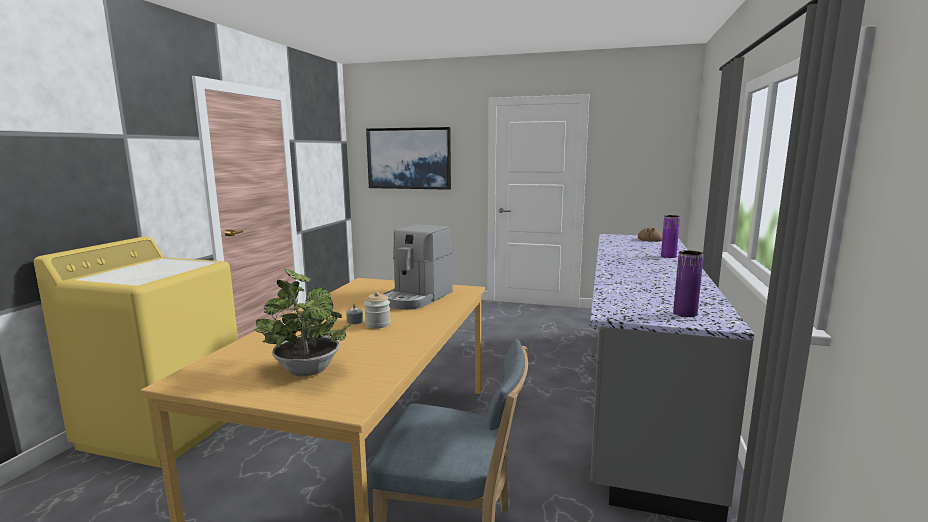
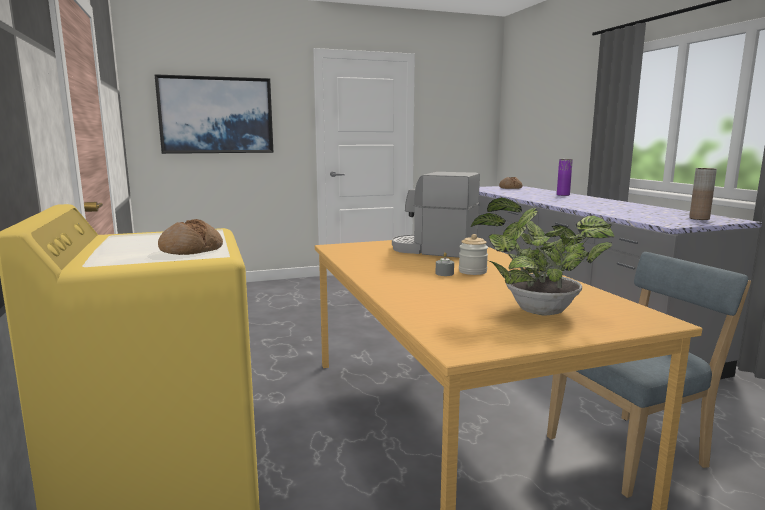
camera: 35 degrees left, 0 degrees up
coffee machine [383,224,453,309] -> coffee machine turned 120 degrees clockwise [392,172,480,258]
purple vase [673,250,704,317] -> brown vase [689,168,717,220]
none -> bread [158,219,223,255]

